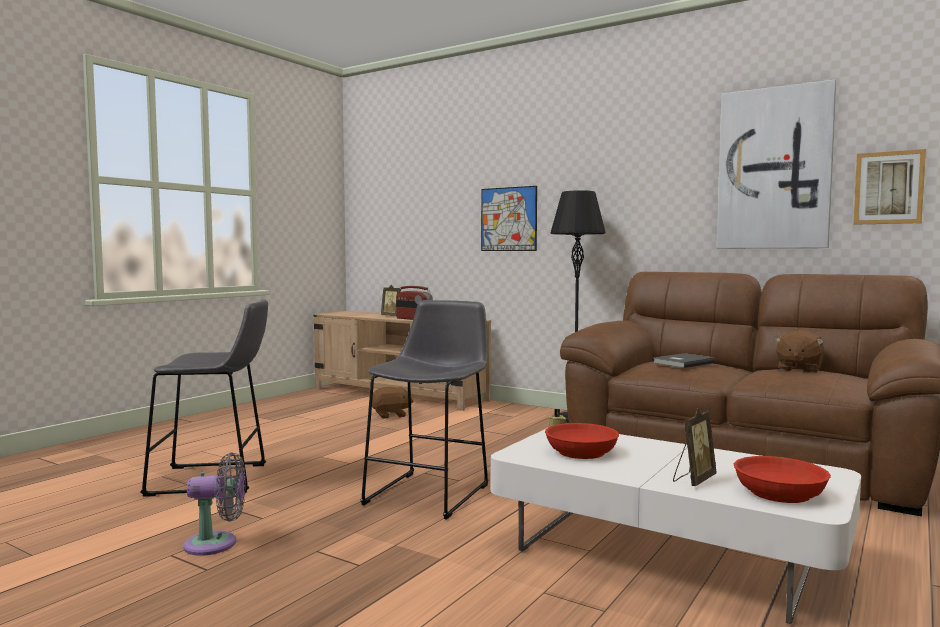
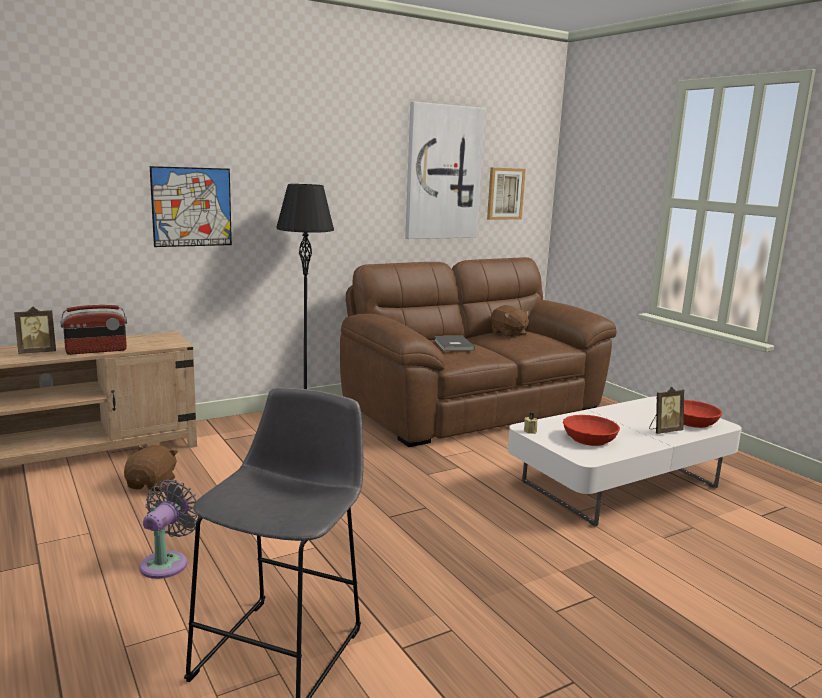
camera: 65 degrees left, 10 degrees up
grey fan [184,452,246,556] -> grey fan moved to [139,480,199,579]
grey stool [360,300,488,519] -> none
picture frame [673,408,717,486] -> picture frame turned 90 degrees clockwise [649,387,684,434]

